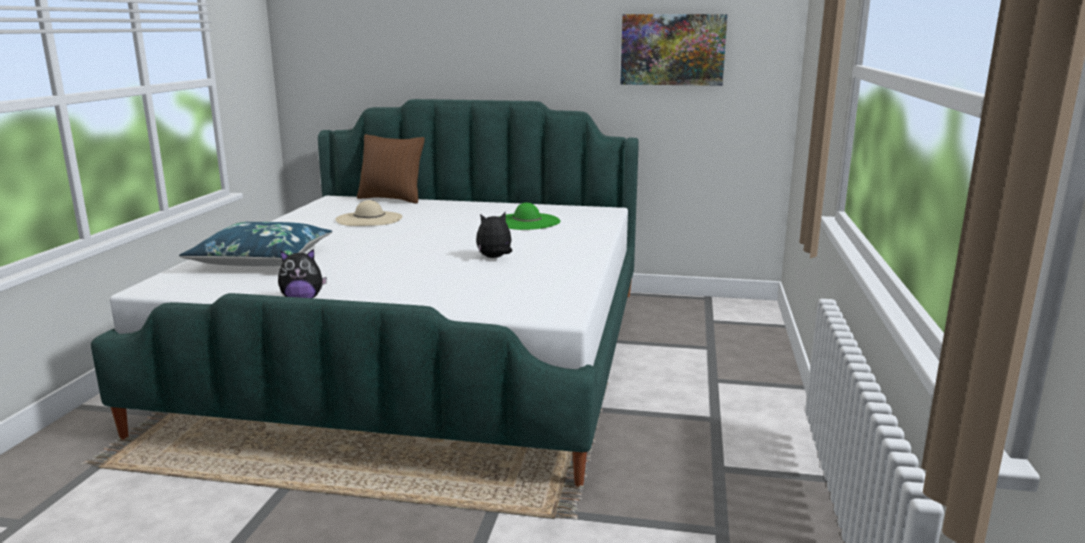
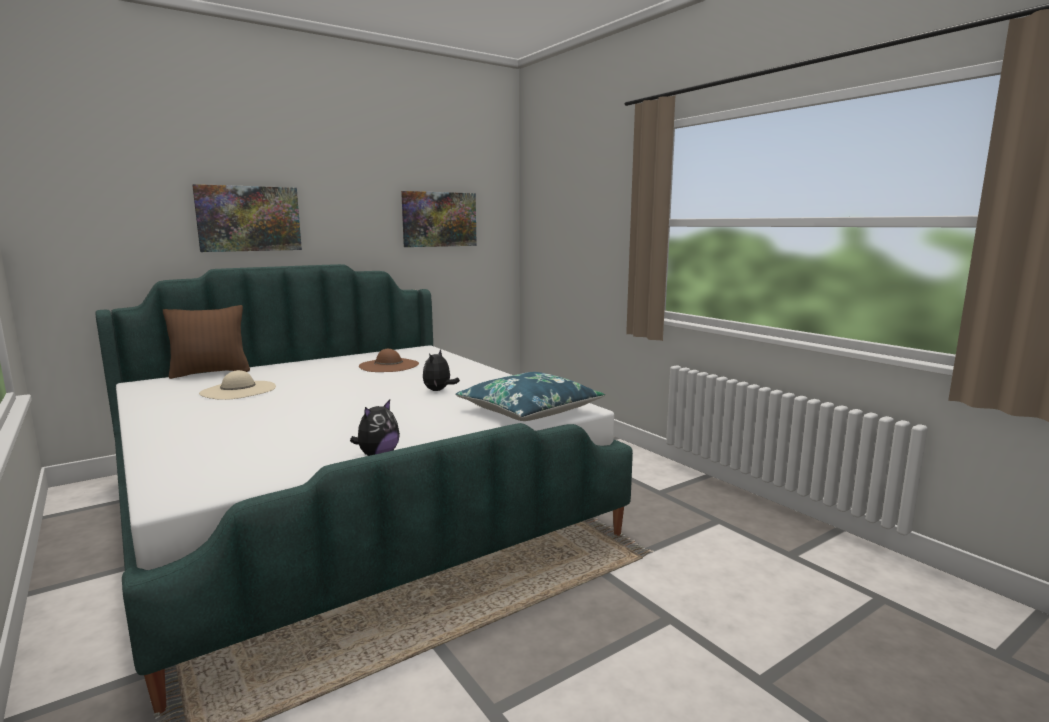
camera: 45 degrees left, 5 degrees down
blue pillow [179,222,332,266] -> blue pillow moved to [456,372,605,421]
green hat [499,202,561,230] -> brown hat [359,349,419,372]
none -> picture [192,184,302,252]

